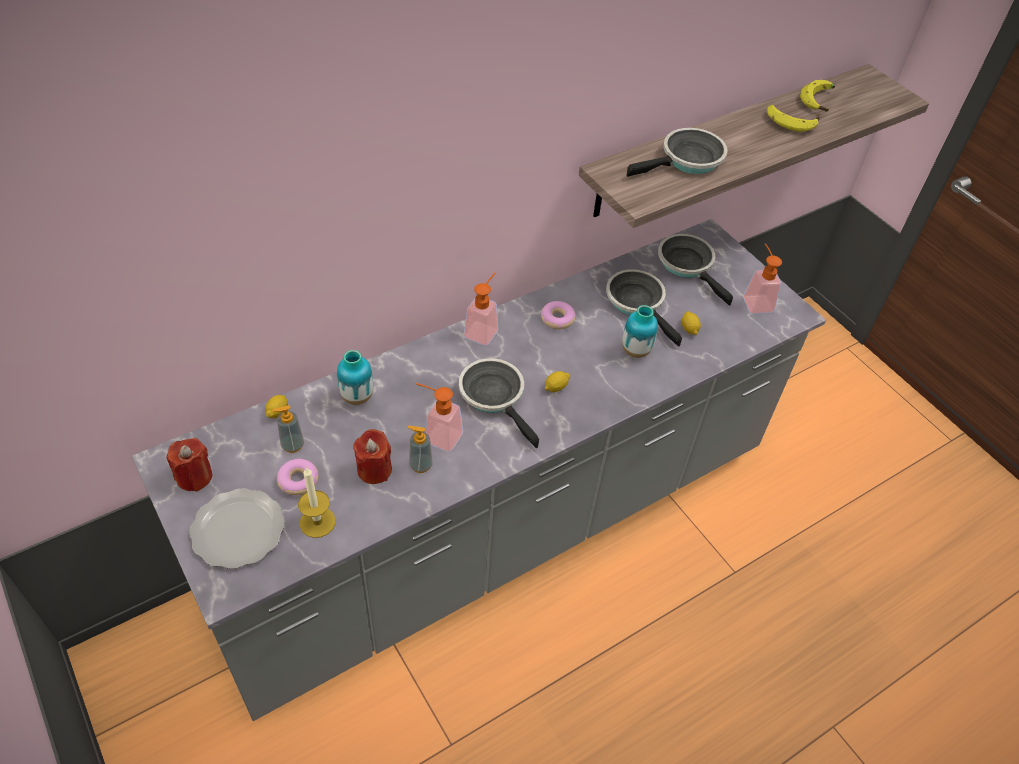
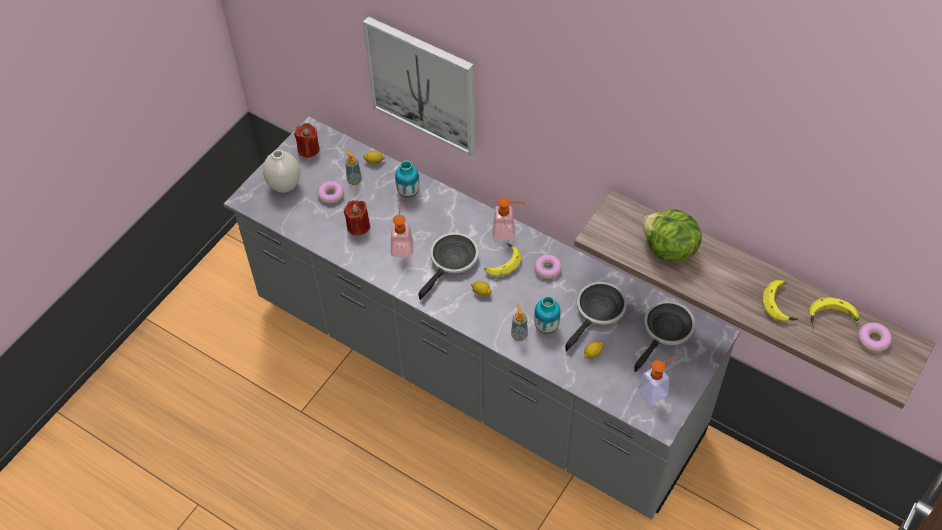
camera: 70 degrees right, 5 degrees up
plate [189,488,285,569] -> white vase [263,150,300,193]
candle [298,467,336,538] -> none
soap dispenser [407,426,433,473] -> soap dispenser moved to [511,304,528,341]
frying pan [626,128,728,177] -> lettuce [642,210,702,262]
none -> picture [363,16,475,155]
none -> banana [485,243,521,276]
none -> donut [858,322,892,352]

